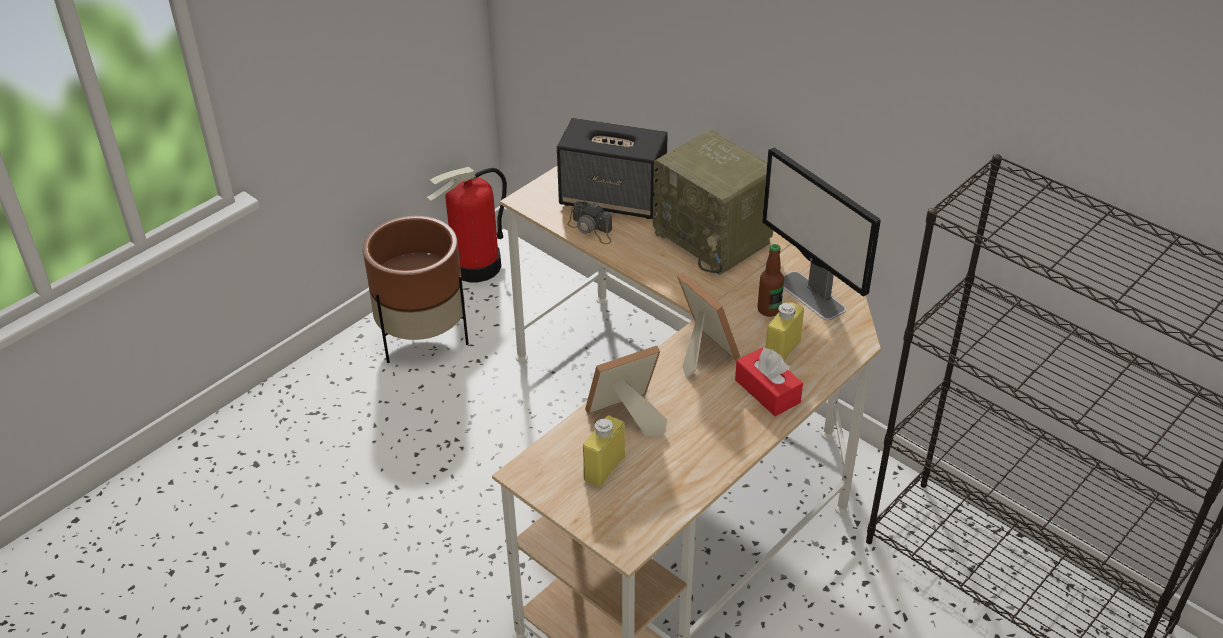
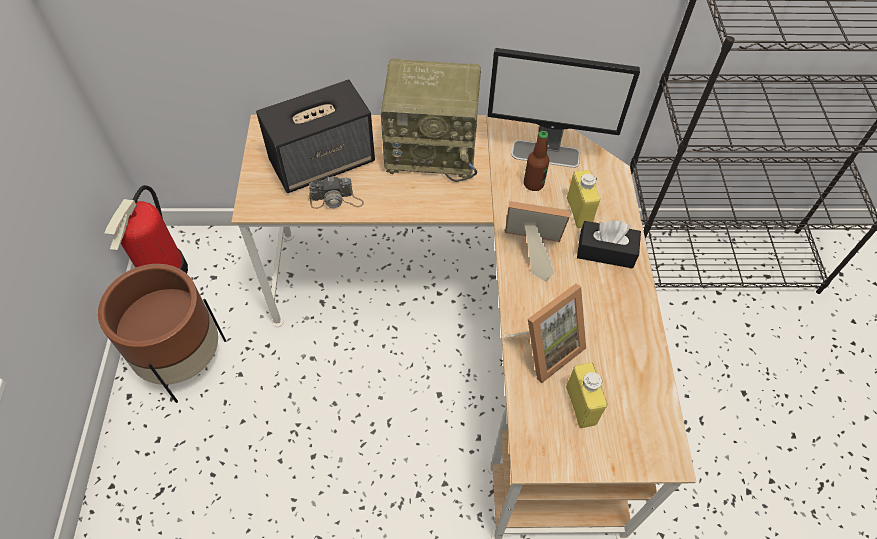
camera: 45 degrees left, 15 degrees up
picture frame [585,346,667,435] -> picture frame turned 150 degrees counterclockwise [506,284,586,383]
red tissue box [735,348,803,416] -> black tissue box [577,220,641,269]

